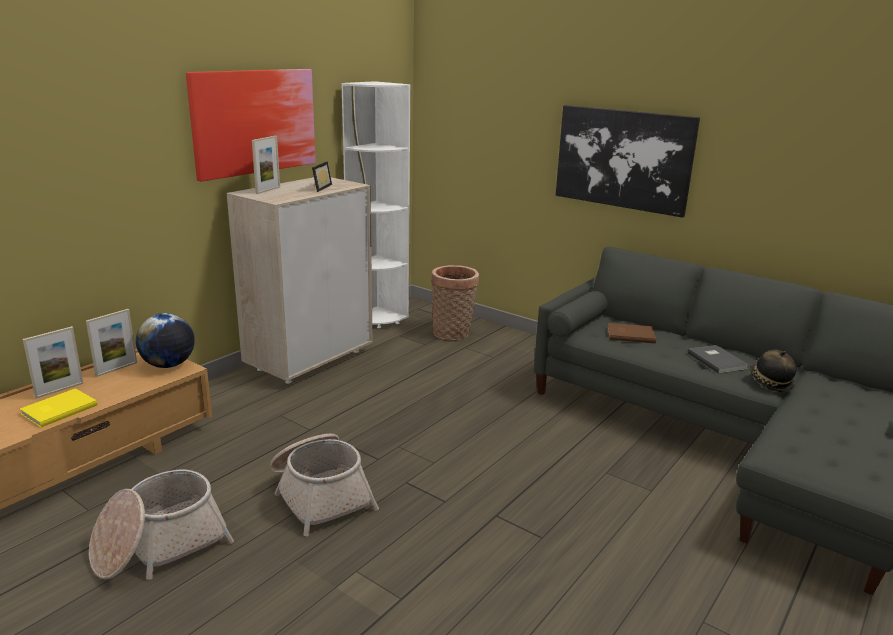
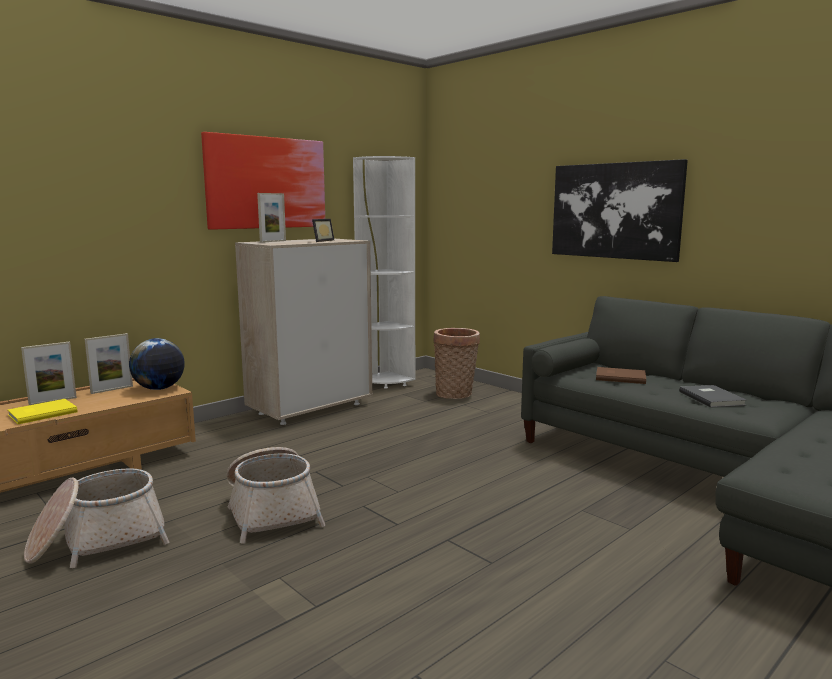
camera: 10 degrees right, 10 degrees down
hat [750,350,797,392] -> none

